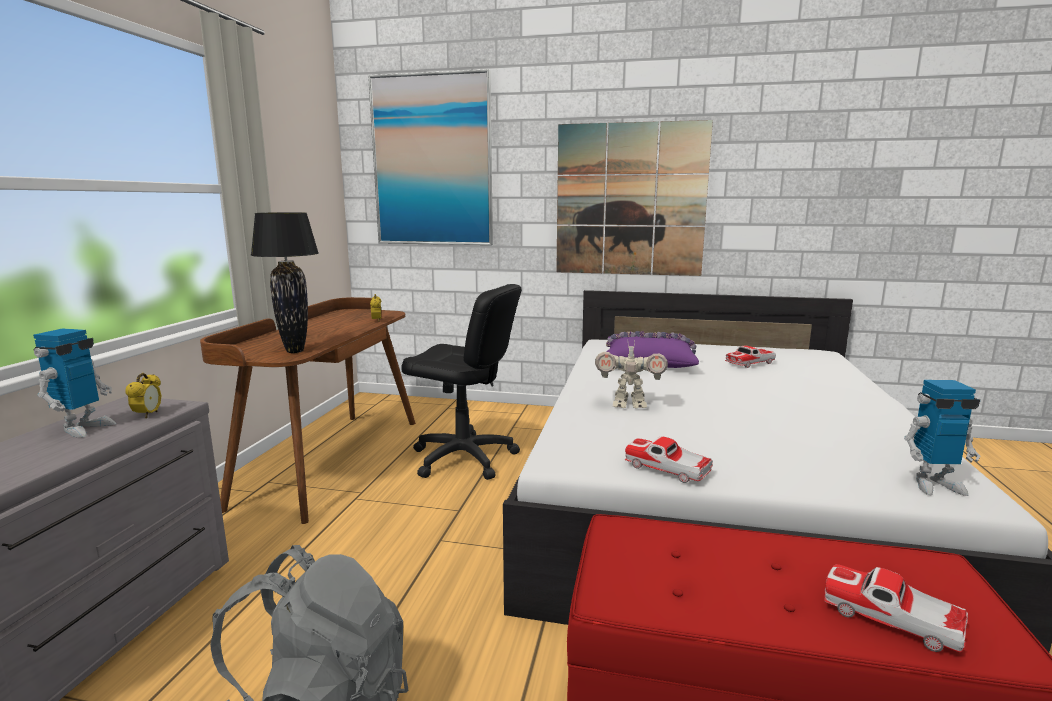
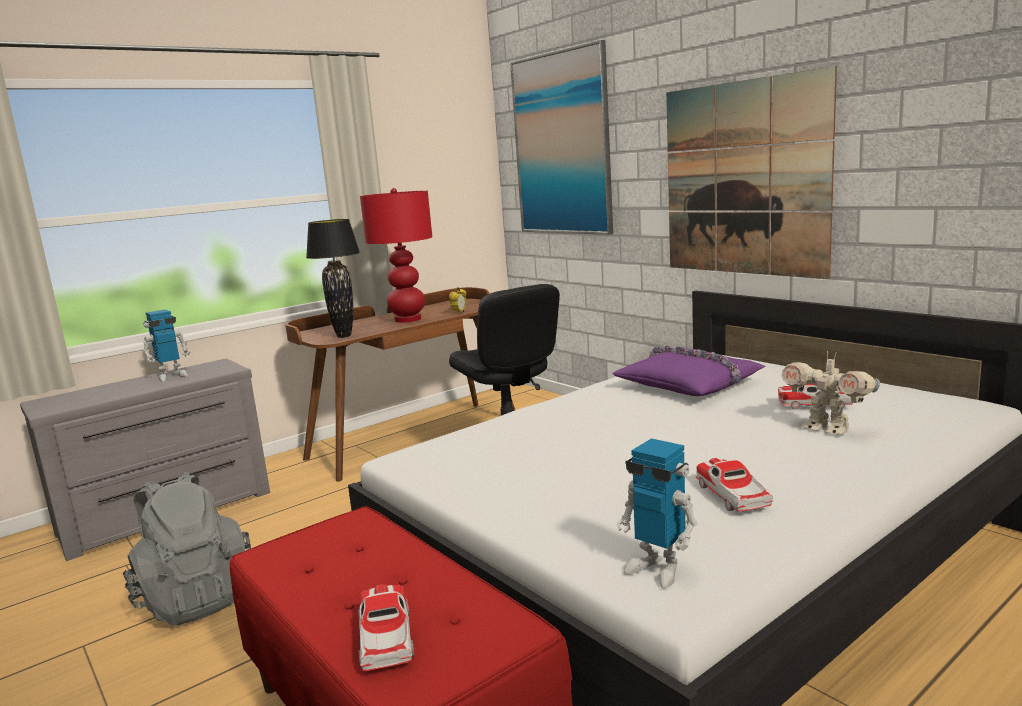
camera: 40 degrees right, 0 degrees up
alarm clock [125,373,161,418] -> none
toy robot [595,341,668,408] -> toy robot moved to [782,351,880,435]
toy car [625,436,713,483] -> toy car moved to [695,458,773,512]
none -> red table lamp [360,188,432,323]

